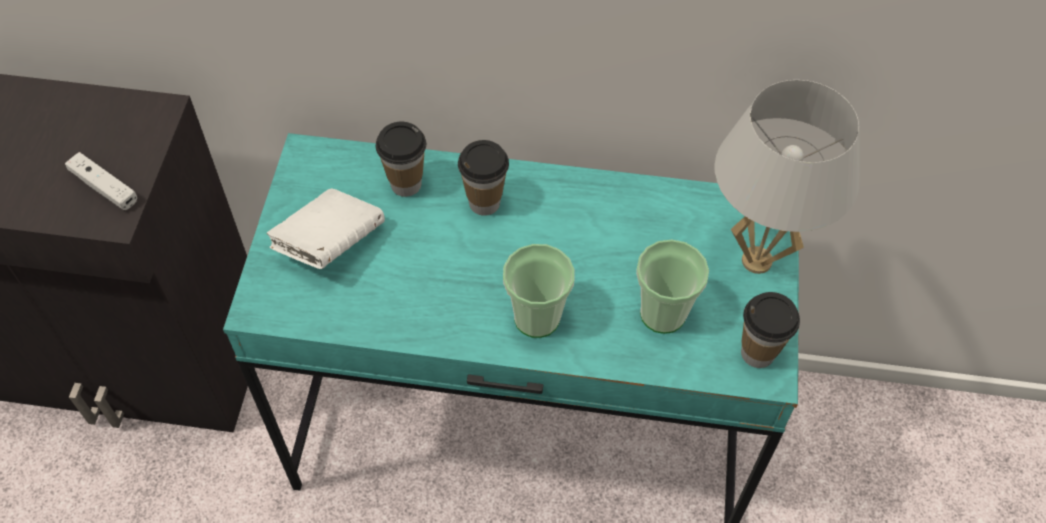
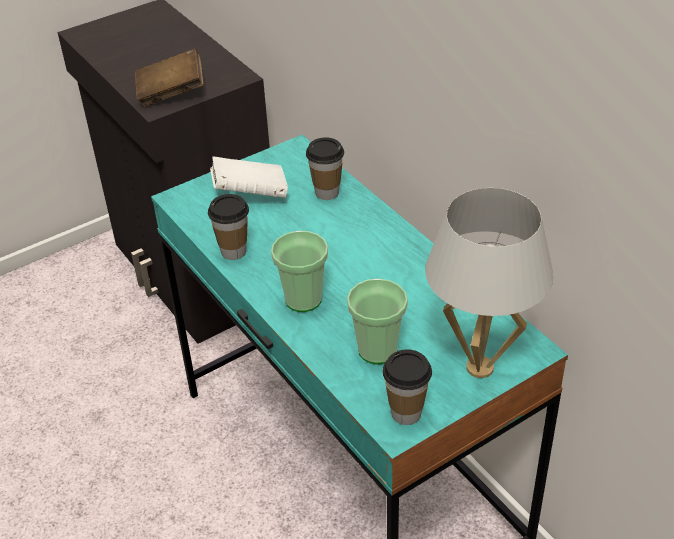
camera: 50 degrees right, 15 degrees down
white game controller [65,152,137,210] -> brown book [135,49,203,107]
cup [458,140,509,216] -> cup moved to [208,194,249,260]

